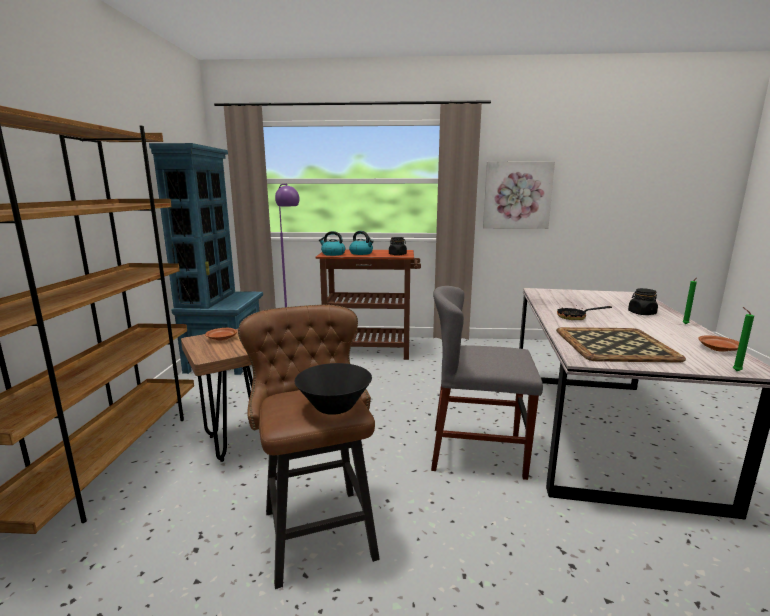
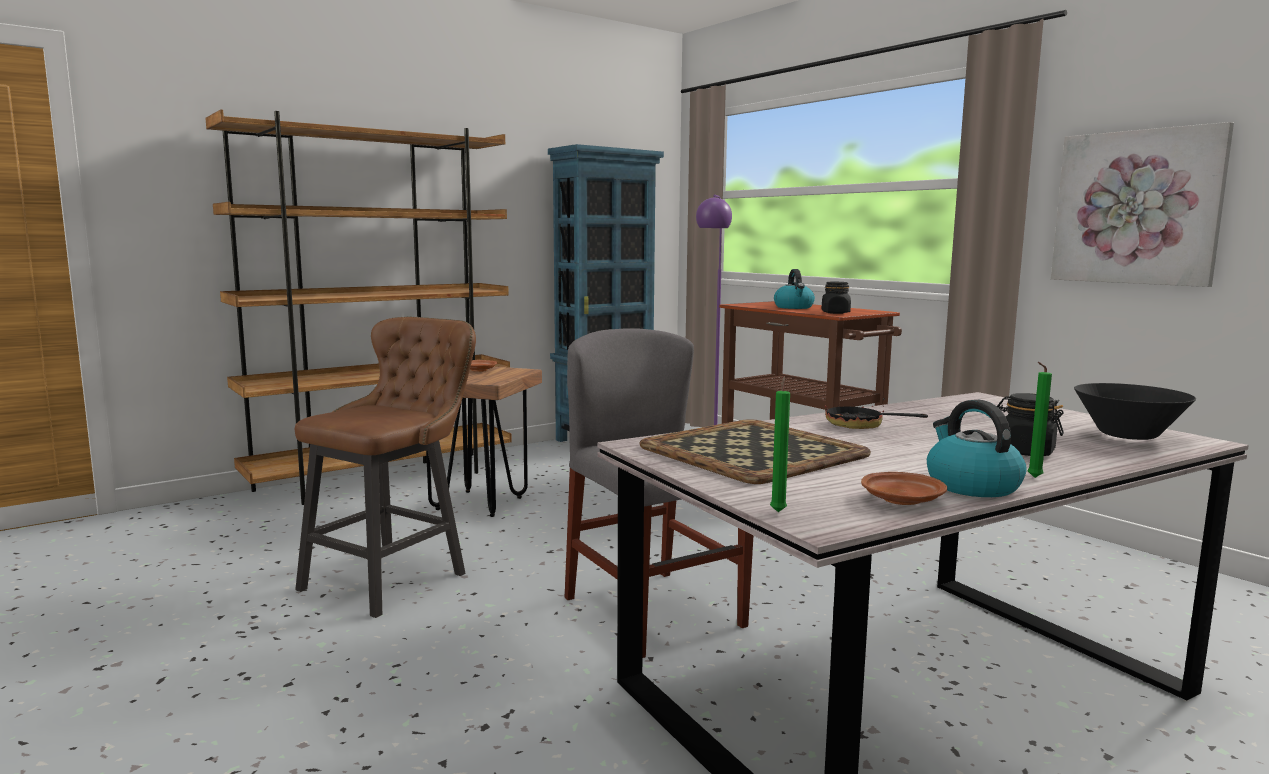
camera: 50 degrees right, 5 degrees down
black bowl [295,363,372,415] -> black bowl moved to [1074,383,1196,440]
kettle [319,231,345,256] -> kettle moved to [927,400,1026,497]

